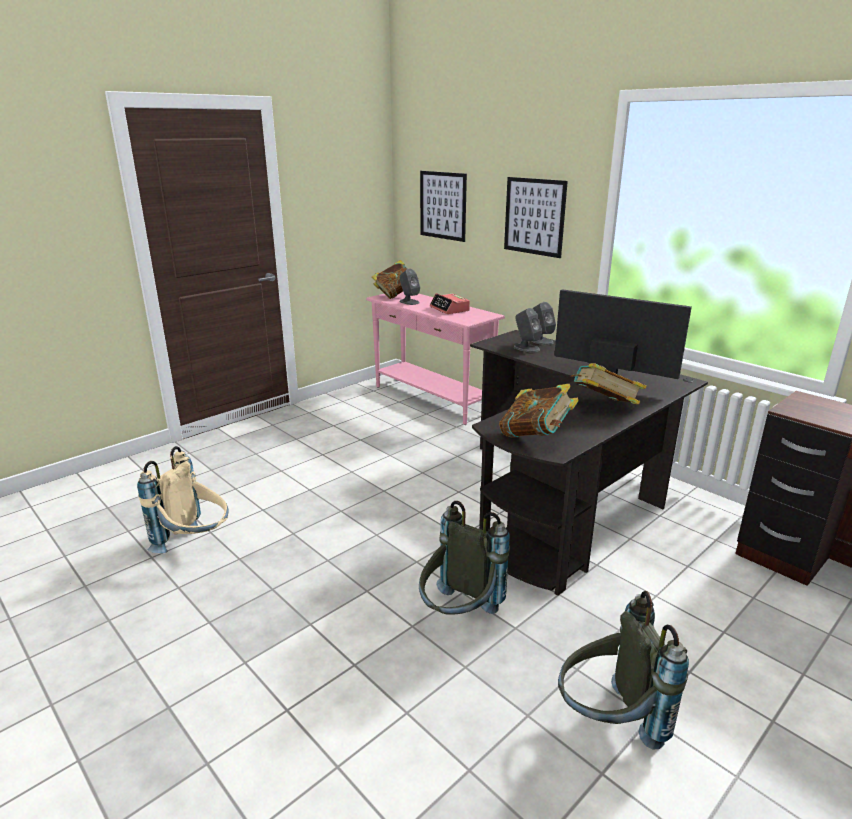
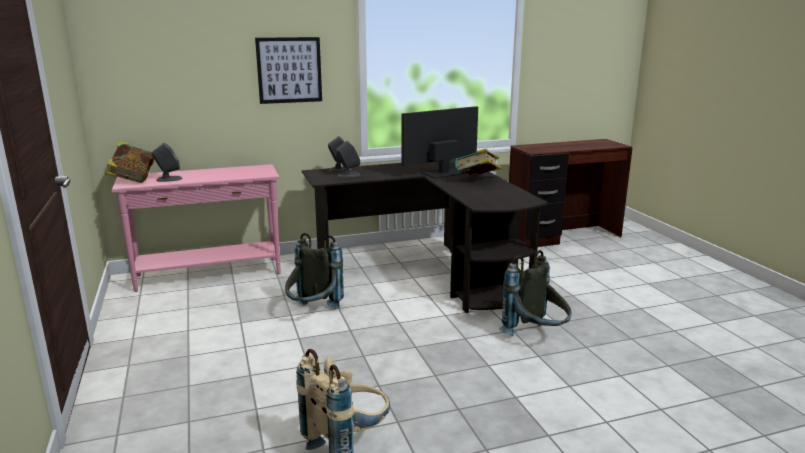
camera: 65 degrees left, 5 degrees down
picture [420,171,467,242] -> none
alarm clock [430,293,470,314] -> none
book [499,384,579,438] -> none
grey backpack [558,591,689,750] -> grey backpack moved to [285,233,344,309]

